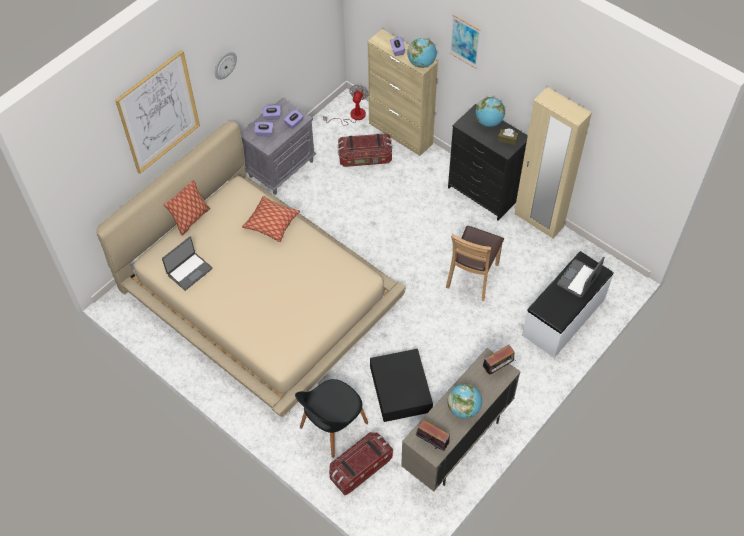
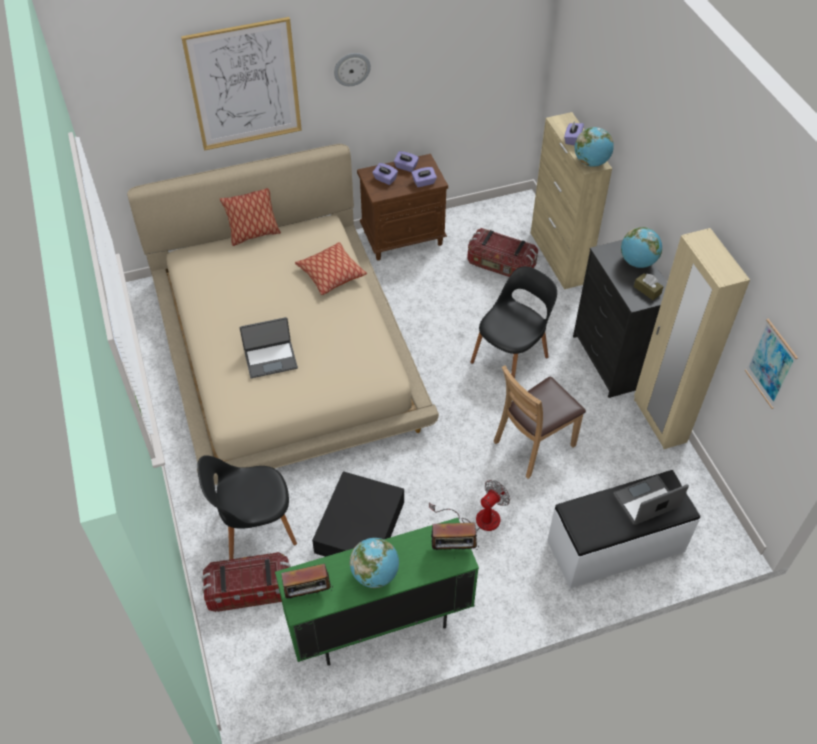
camera: 30 degrees right, 5 degrees down
laptop [162,237,213,291] -> laptop moved to [240,317,298,378]
grey nightstand [240,98,317,195] -> brown nightstand [357,154,448,260]
fan [323,85,368,126] -> fan moved to [429,480,510,531]
beige cabinet [401,348,521,492] -> green cabinet [275,518,479,666]
radio [416,420,450,451] -> radio turned 105 degrees clockwise [281,564,333,599]
picture [450,14,481,69] -> picture moved to [745,319,798,409]
none -> black chair [470,266,557,379]

